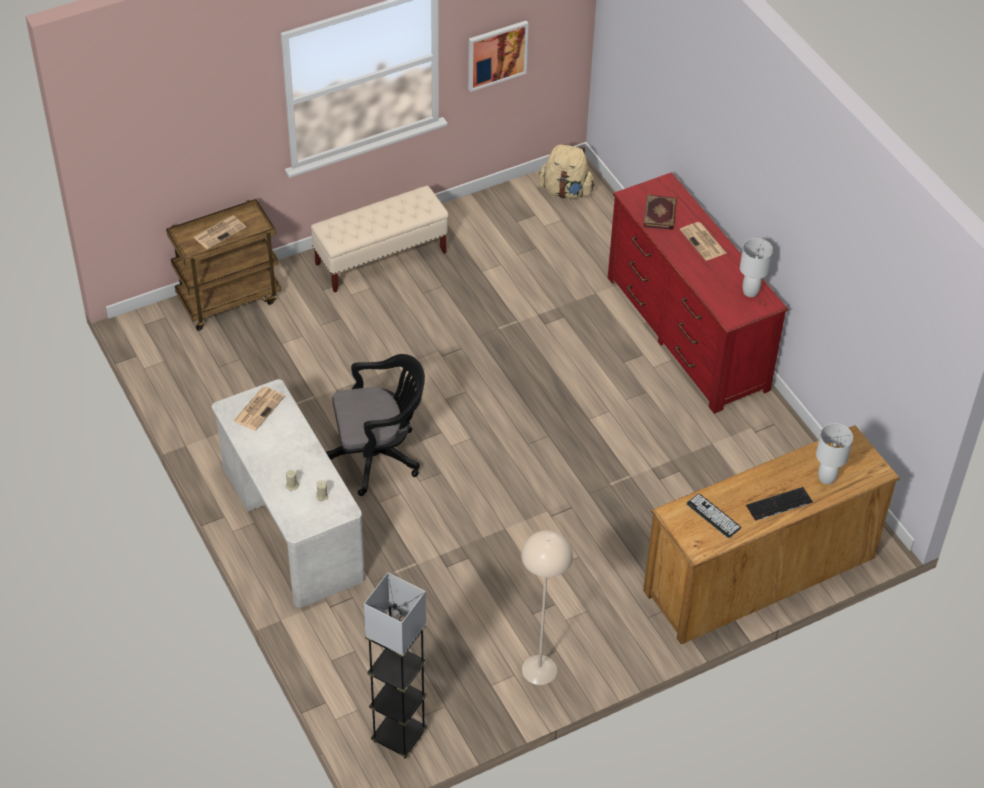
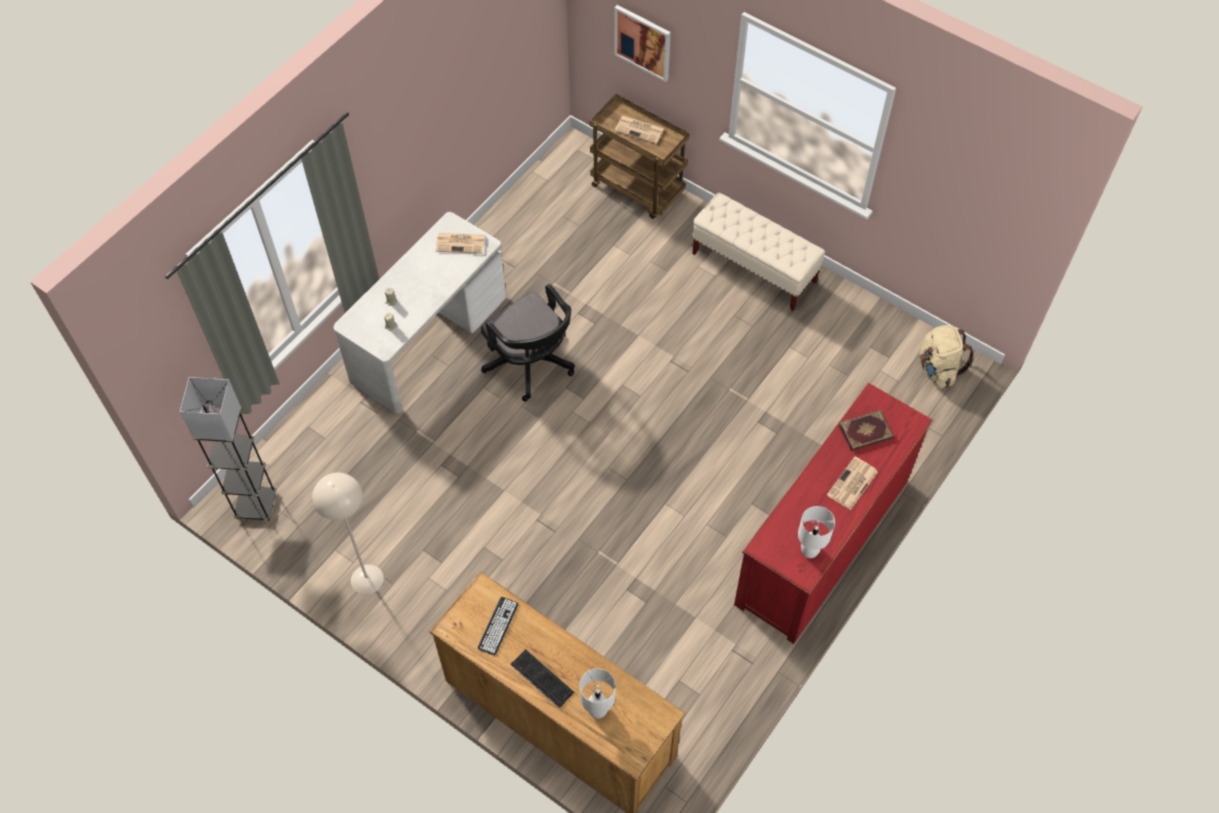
camera: 65 degrees right, 10 degrees up
picture [468,21,528,92] -> picture moved to [614,5,671,82]

